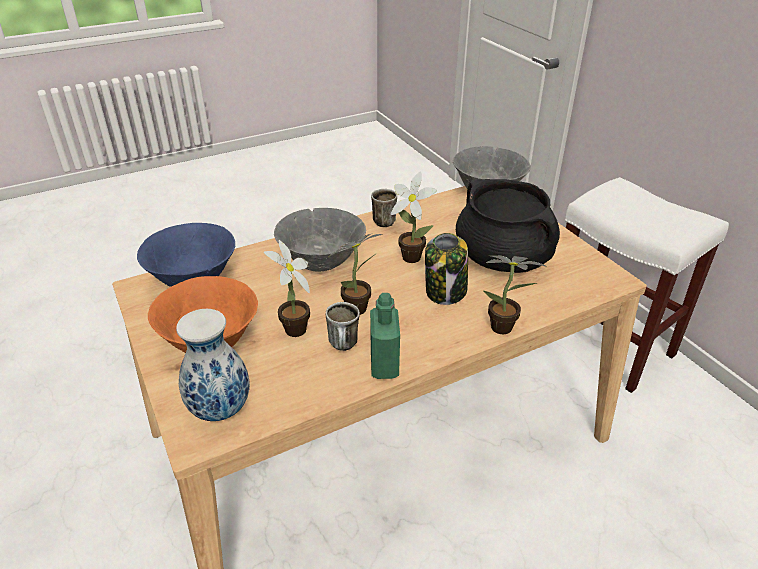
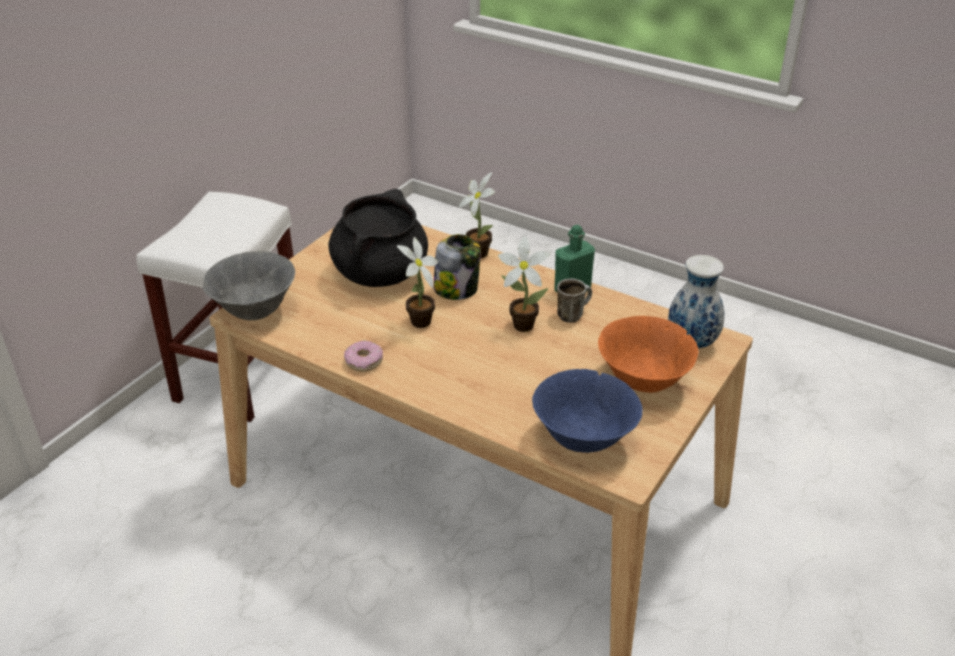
camera: 120 degrees left, 0 degrees up
potted plant [264,240,310,337] -> none
grey bowl [274,208,366,272] -> none
mug [371,189,397,227] -> donut [344,341,383,372]

